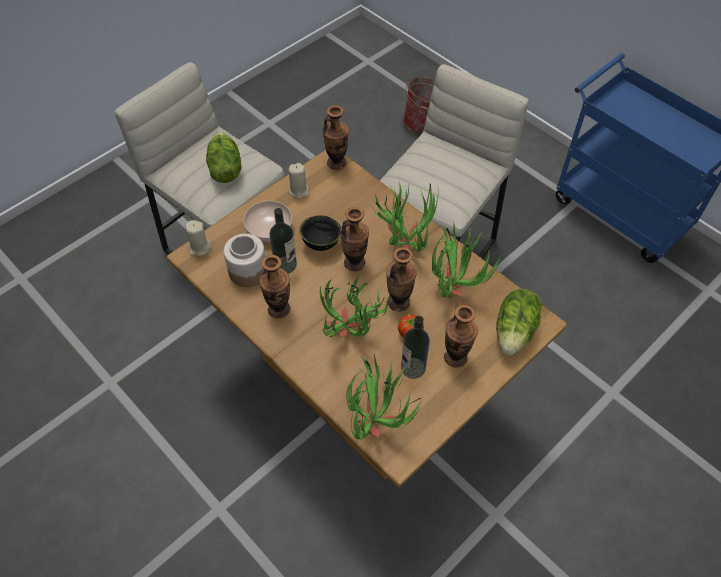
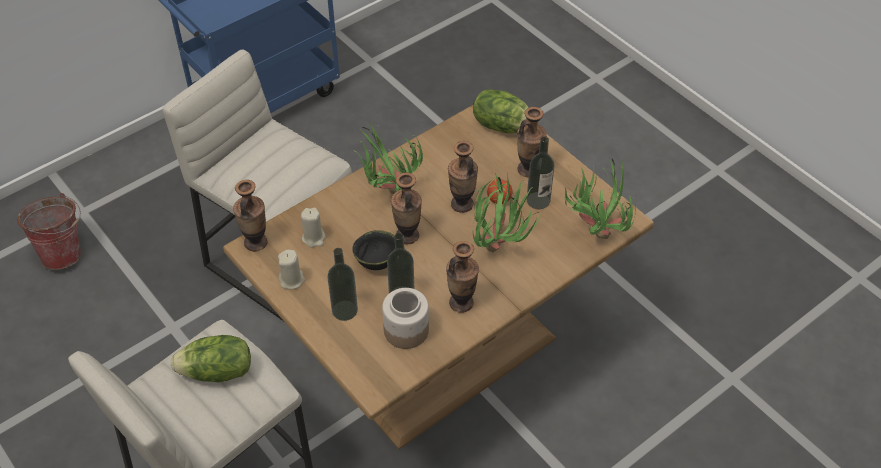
camera: 85 degrees left, 5 degrees down
beige candle [186,220,211,256] -> beige candle moved to [301,208,326,247]
bowl [243,201,292,242] -> bottle [327,248,358,321]
potted plant [432,222,501,298] -> none

